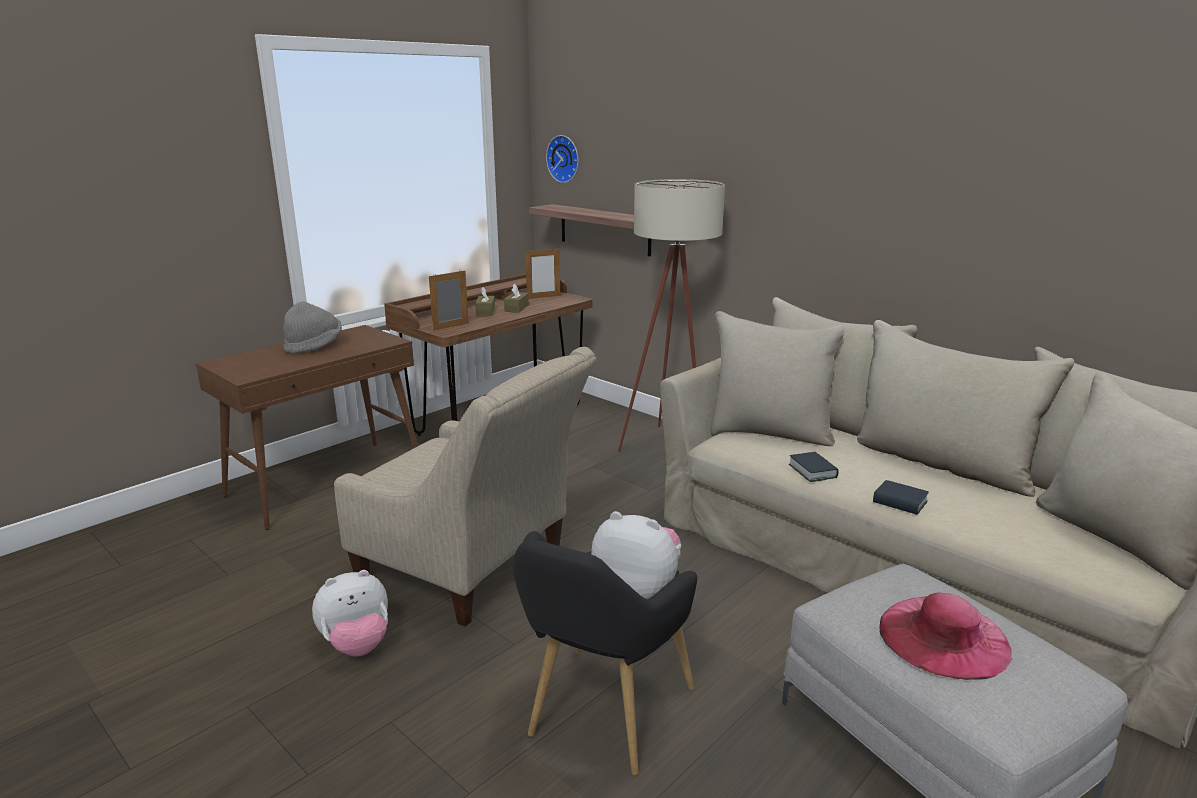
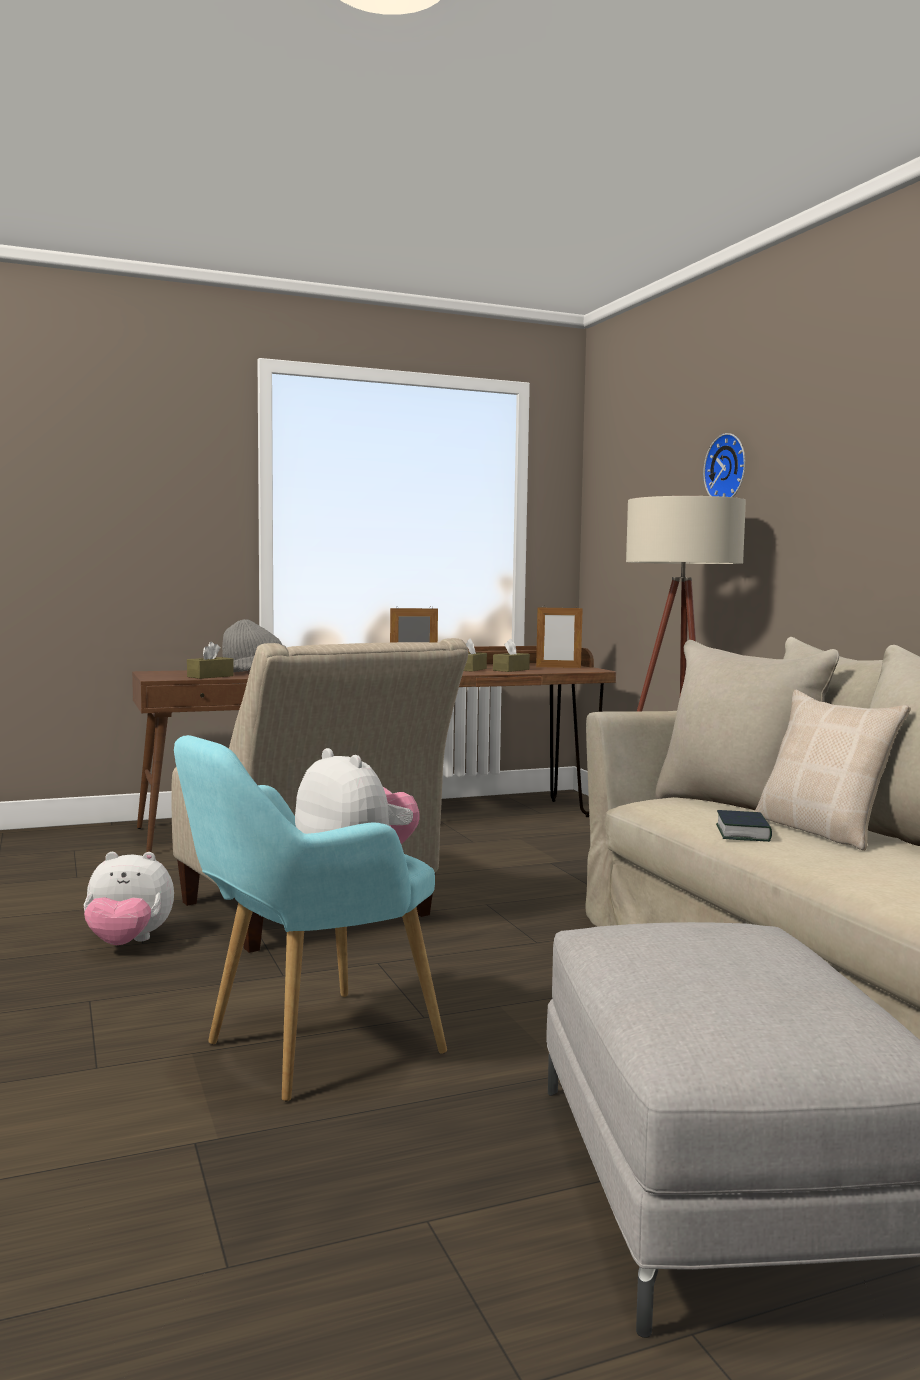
camera: 25 degrees right, 15 degrees down
black armchair [512,531,697,775] -> turquoise armchair [174,735,447,1102]
shelf [529,204,651,256] -> none
wall clock [546,135,578,183] -> wall clock moved to [703,433,746,497]
book [873,480,929,515] -> none
pink hat [879,592,1012,680] -> none
none -> brown tissue box [187,642,234,679]
none -> beige pillow [754,690,911,851]

